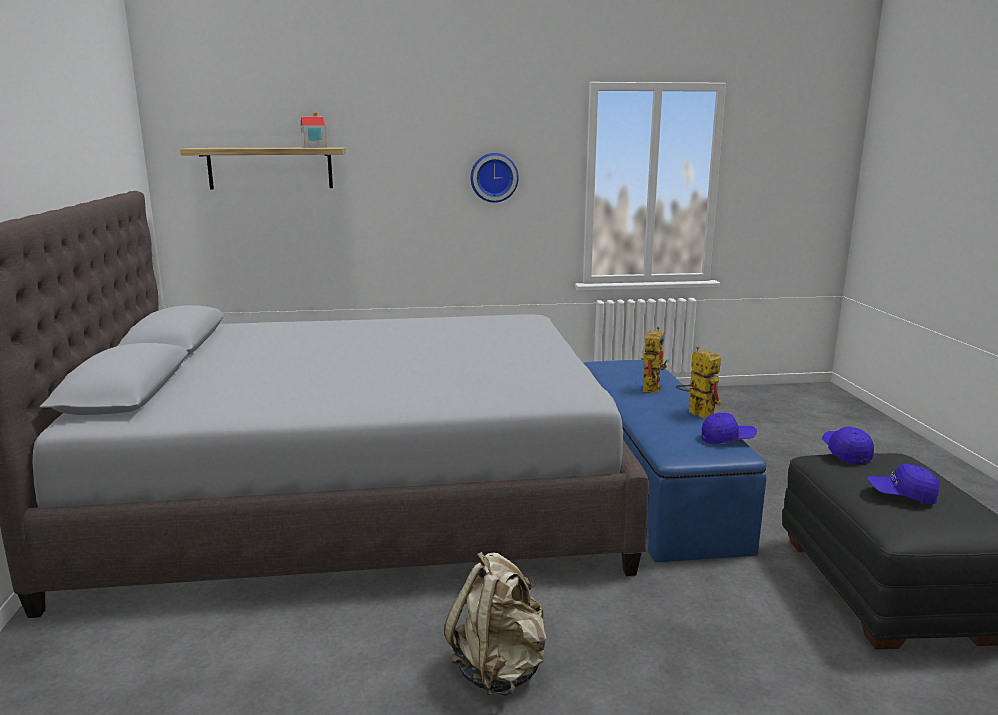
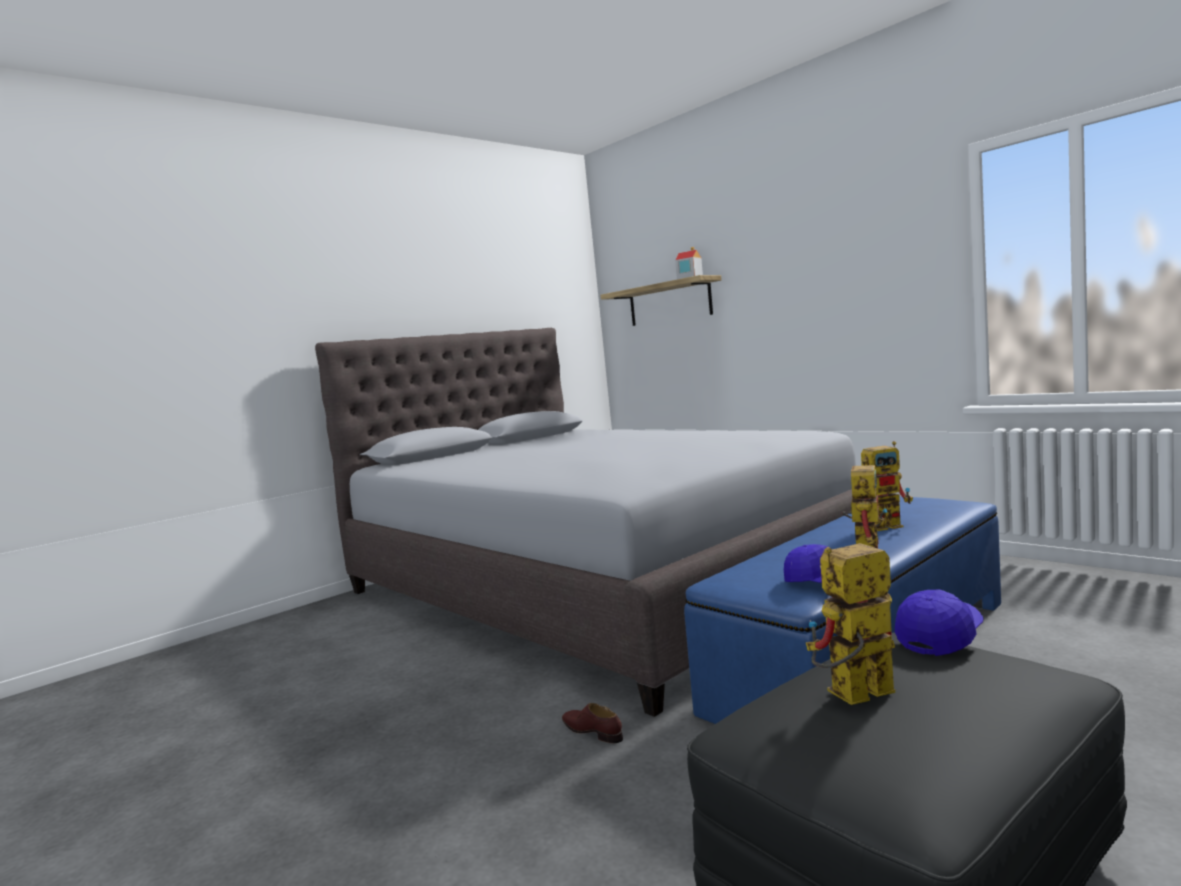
camera: 55 degrees right, 10 degrees down
beige backpack [444,552,547,696] -> none
wall clock [470,153,519,203] -> none
blue cap [867,464,940,504] -> toy robot [806,543,895,705]
none -> brown shoe [562,703,623,743]

